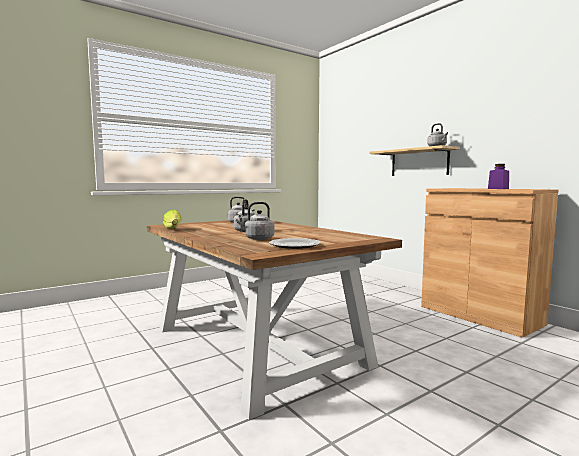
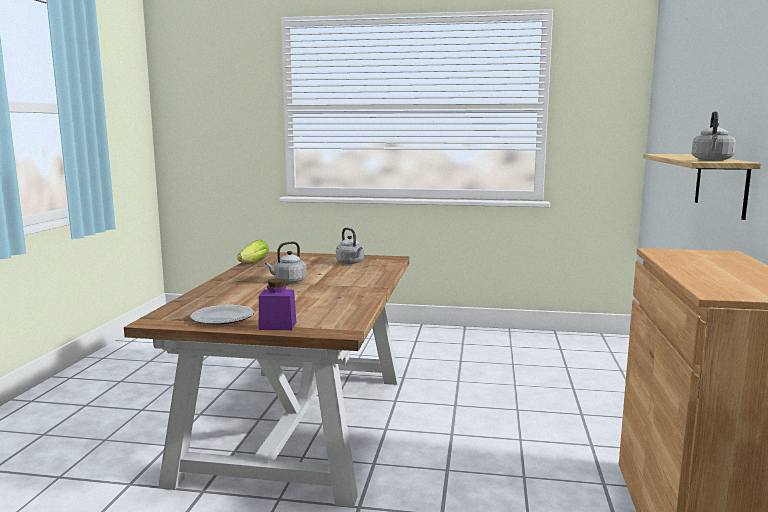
camera: 45 degrees right, 5 degrees up
grey kettle [236,202,274,240] -> none
purple jar [488,164,509,189] -> purple jar moved to [259,279,296,330]

